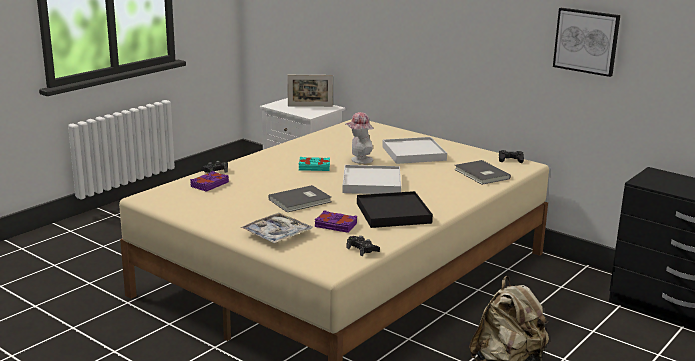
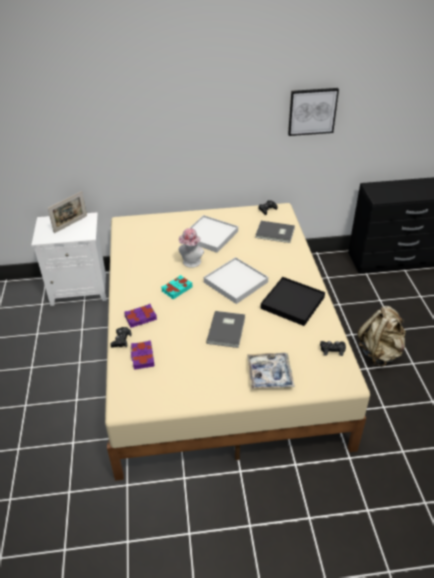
camera: 45 degrees left, 20 degrees up
purple book [315,210,357,233] -> purple book moved to [124,304,157,328]

